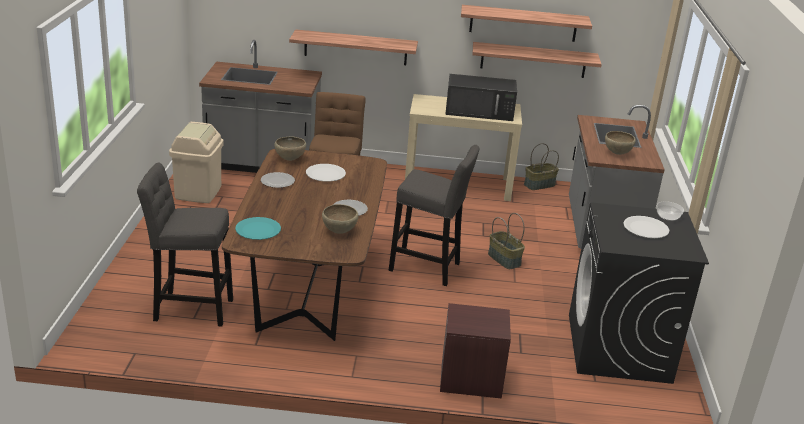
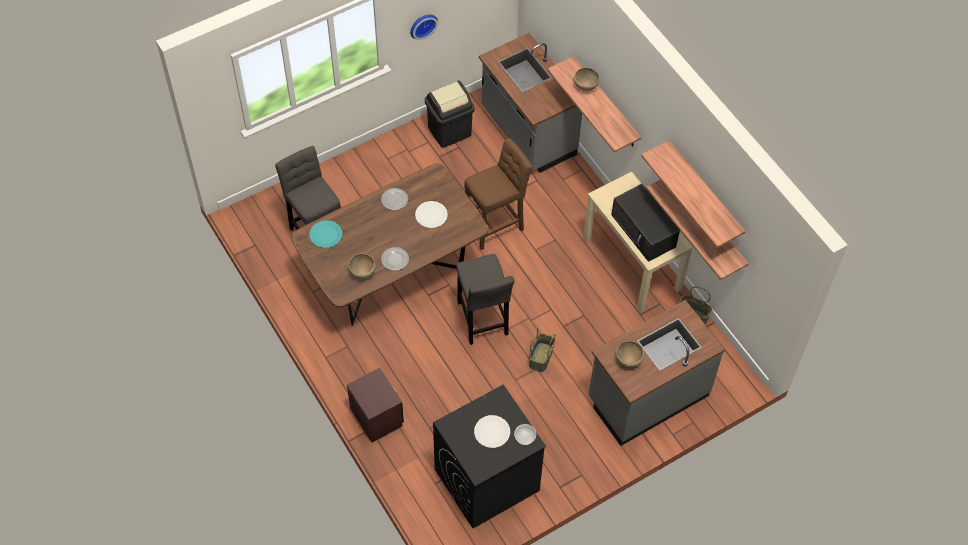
camera: 55 degrees right, 30 degrees up
beige trash can [169,122,224,203] -> black trash can [425,81,475,148]
brown bowl [274,136,306,161] -> brown bowl moved to [574,68,600,91]
none -> wall clock [410,15,438,40]

